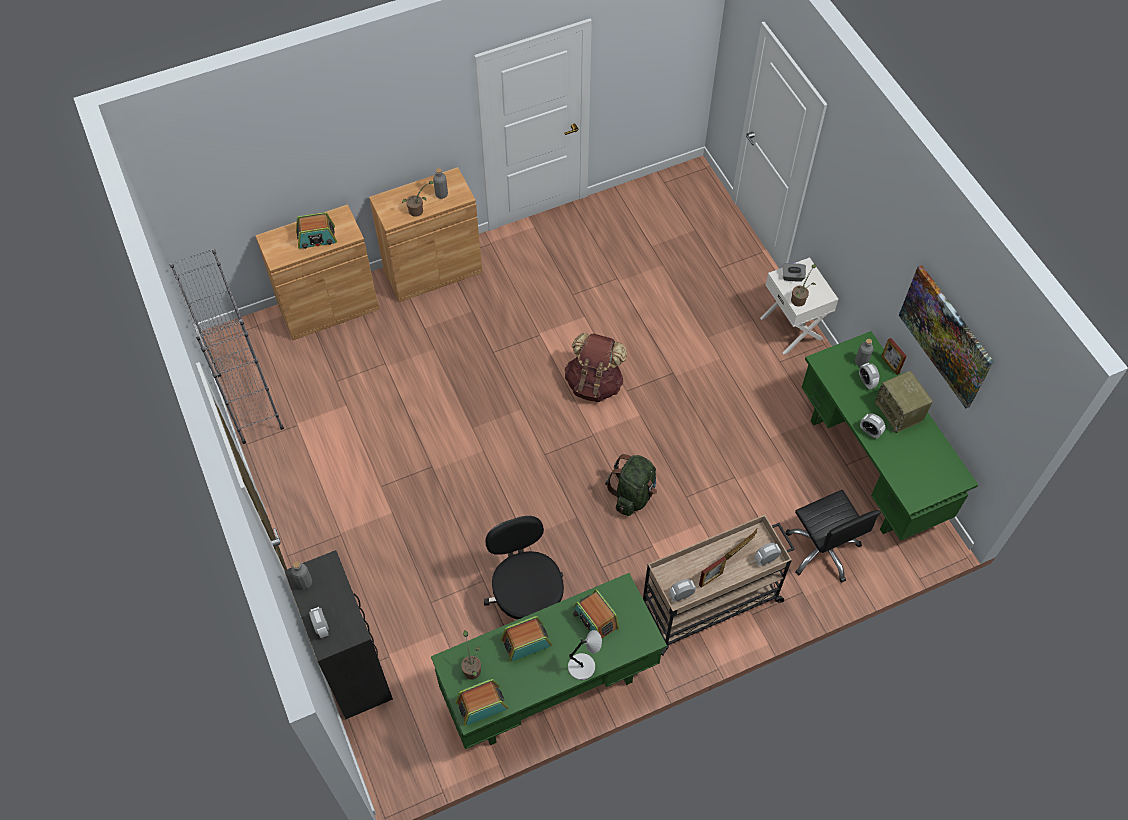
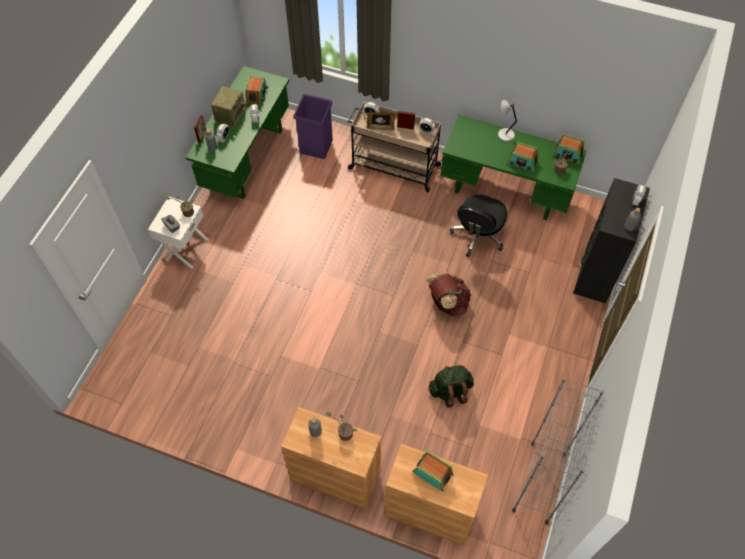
camera: 135 degrees left, 0 degrees up
brown backpack [565,333,627,402] -> brown backpack moved to [426,272,471,316]
radio [573,589,619,638] -> radio moved to [245,75,268,106]
green backpack [605,454,657,516] -> green backpack moved to [428,365,474,408]
black office chair [786,490,881,583] -> purple trash can [293,94,333,159]
picture [899,265,994,409] -> none

